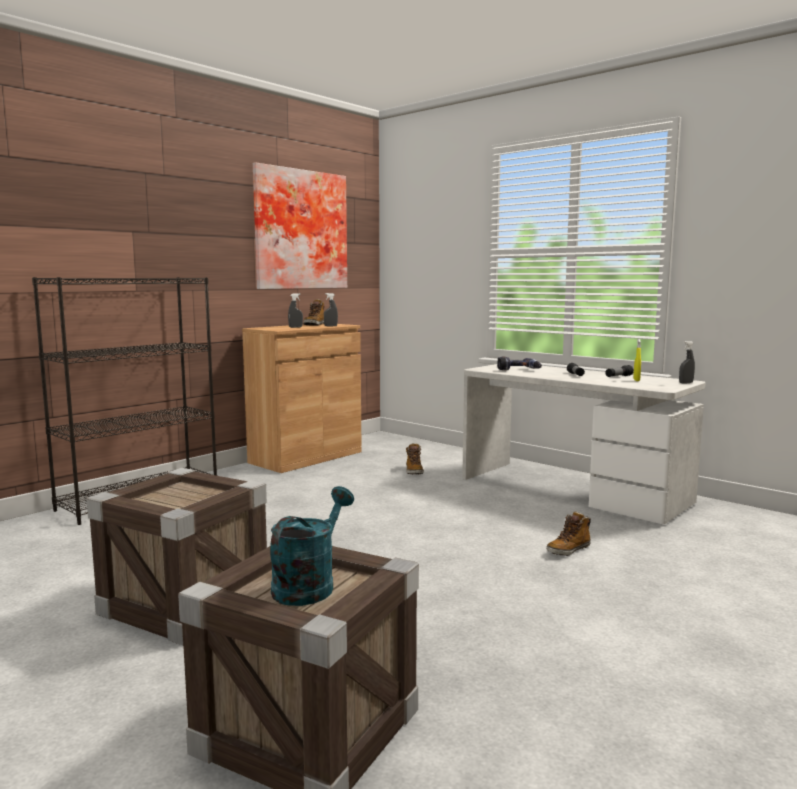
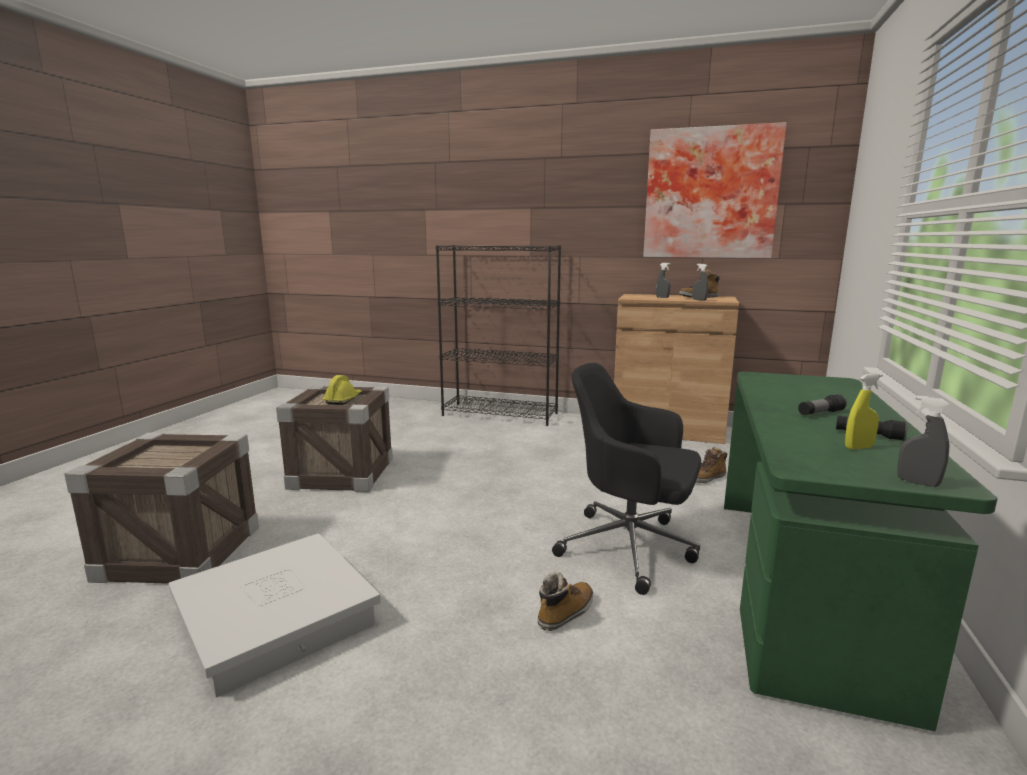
camera: 65 degrees right, 5 degrees up
turquoise watering can [270,486,354,606] -> none
white desk [462,364,705,524] -> green desk [724,372,998,732]
power drill [497,357,542,370] -> none
boot [546,511,591,556] -> boot turned 105 degrees clockwise [538,572,593,631]
none -> white storage box [169,533,381,697]
none -> yellow hard hat [322,375,362,405]
none -> black office chair [552,363,701,595]

